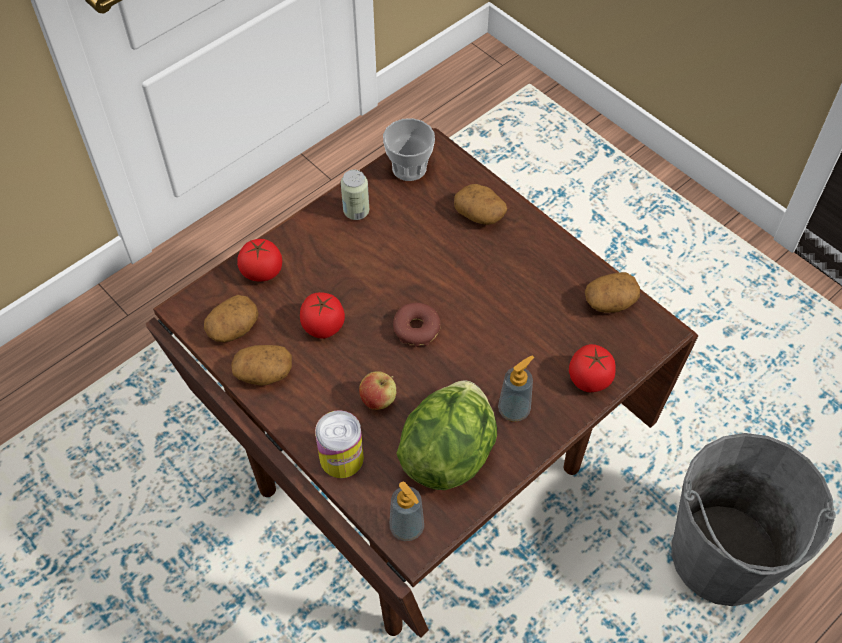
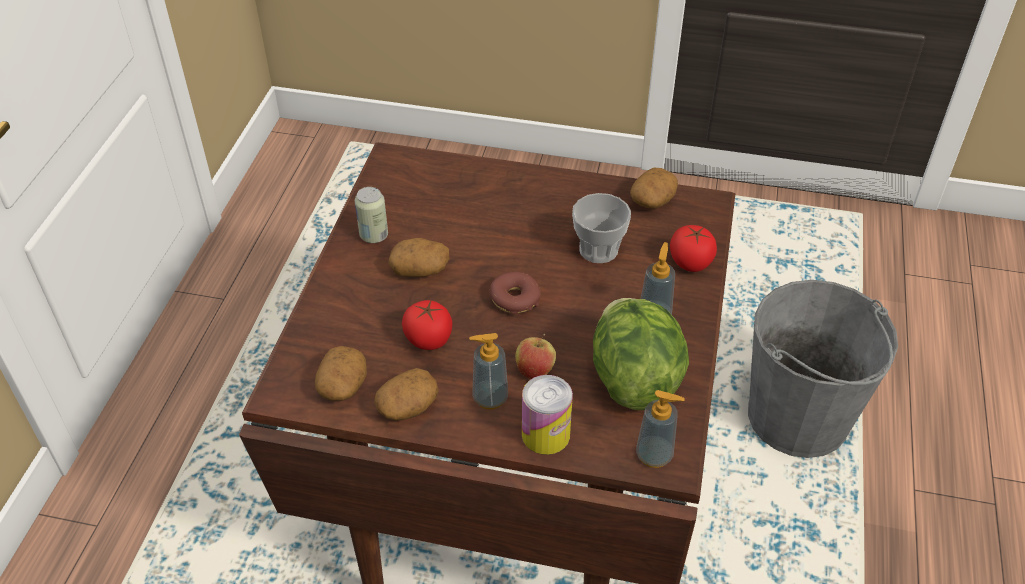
camera: 35 degrees left, 10 degrees down
tomato [237,239,282,281] -> none
cup [383,118,435,181] -> cup moved to [572,193,631,263]
potato [454,184,507,225] -> potato moved to [388,238,450,277]
none -> soap dispenser [469,333,508,409]

